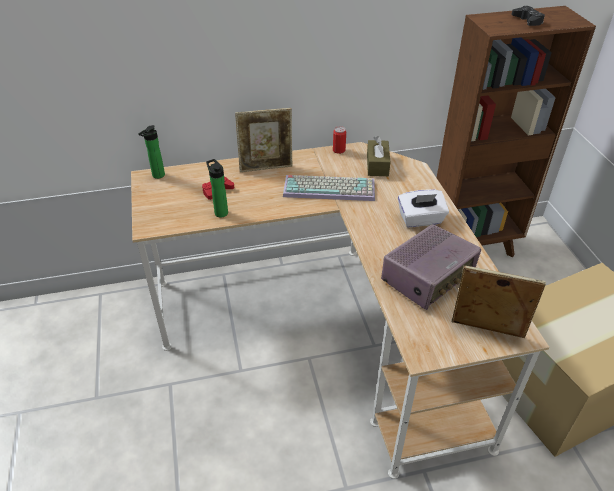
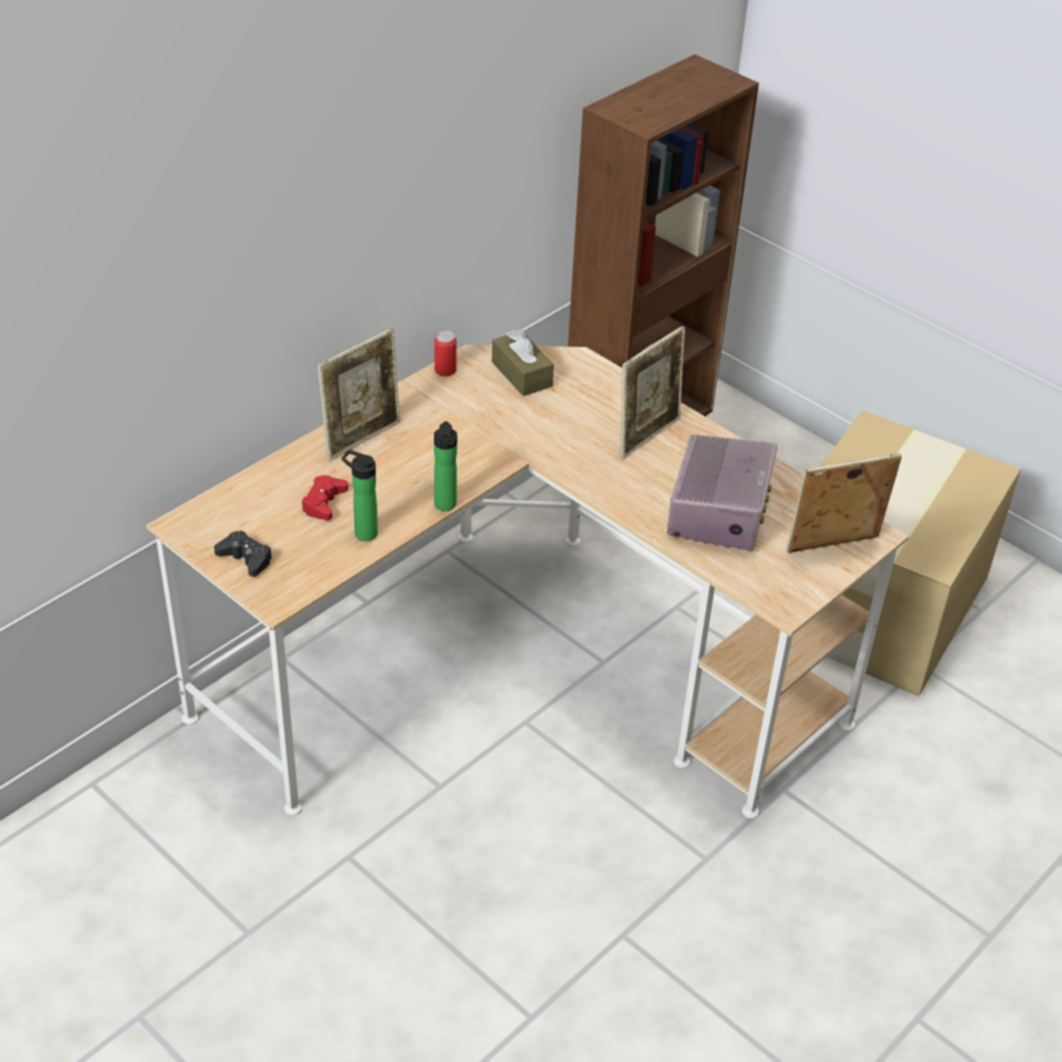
camera: 35 degrees left, 0 degrees up
bottle [138,125,165,179] -> bottle moved to [434,421,457,511]
keyboard [283,175,375,201] -> none
white tissue box [398,189,449,227] -> picture frame [620,326,685,458]
black game controller [511,6,545,26] -> black game controller moved to [214,530,272,577]

